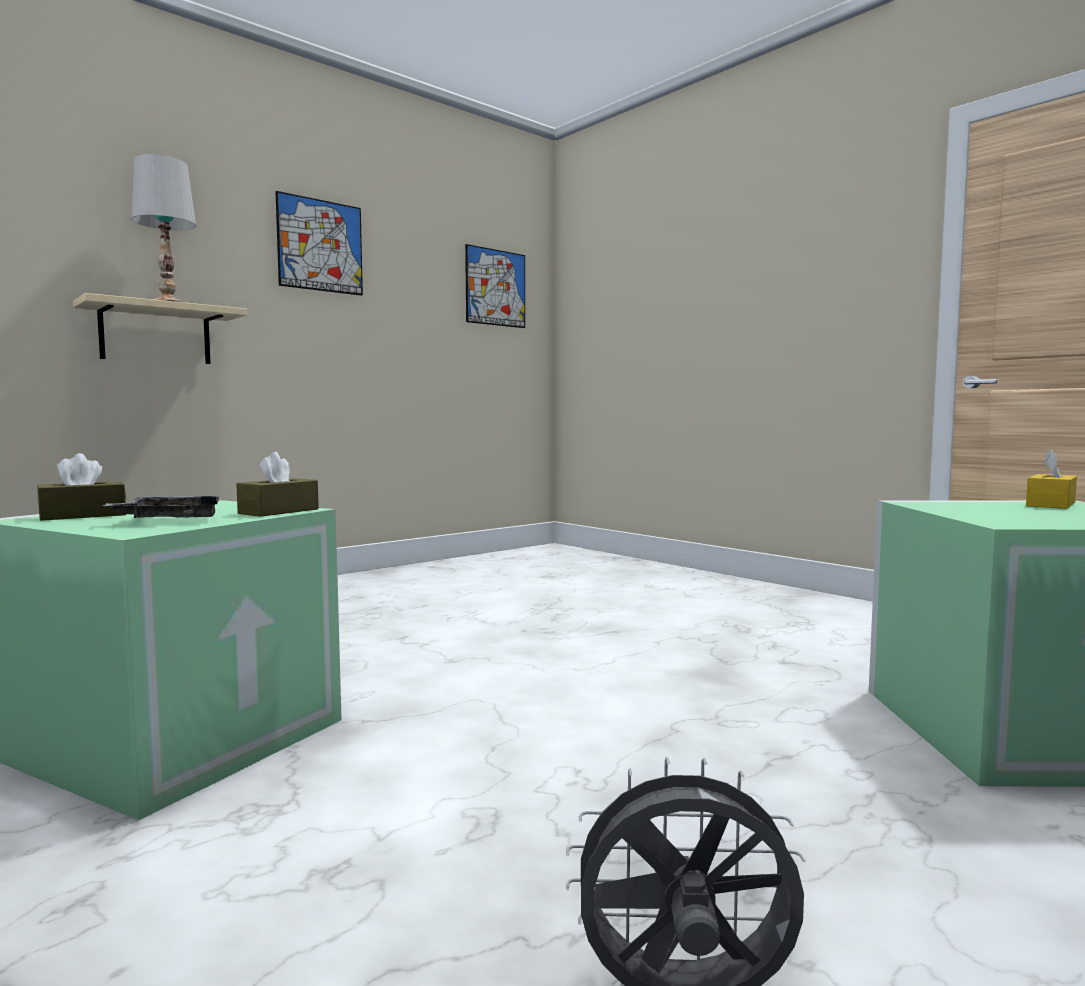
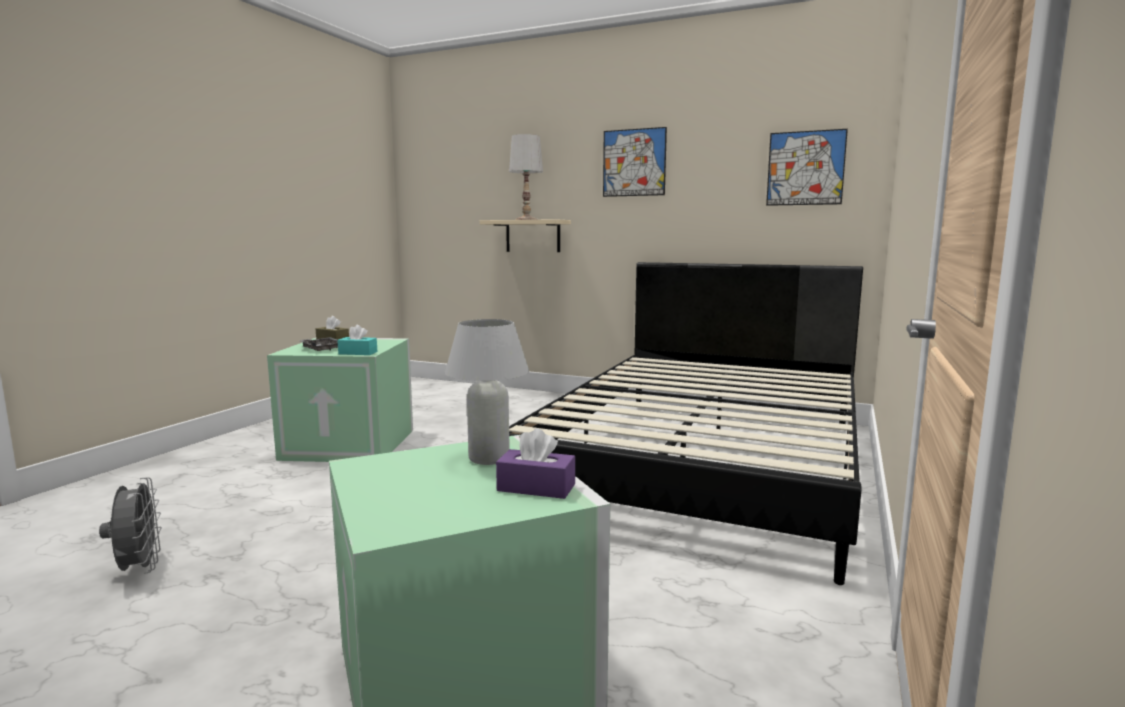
camera: 65 degrees right, 5 degrees up
brown tissue box [236,452,319,517] -> turquoise tissue box [337,325,377,355]
yellow tissue box [1026,449,1077,509] -> purple tissue box [496,428,575,499]
none -> white table lamp [445,319,529,465]
none -> black bed [509,262,863,585]

